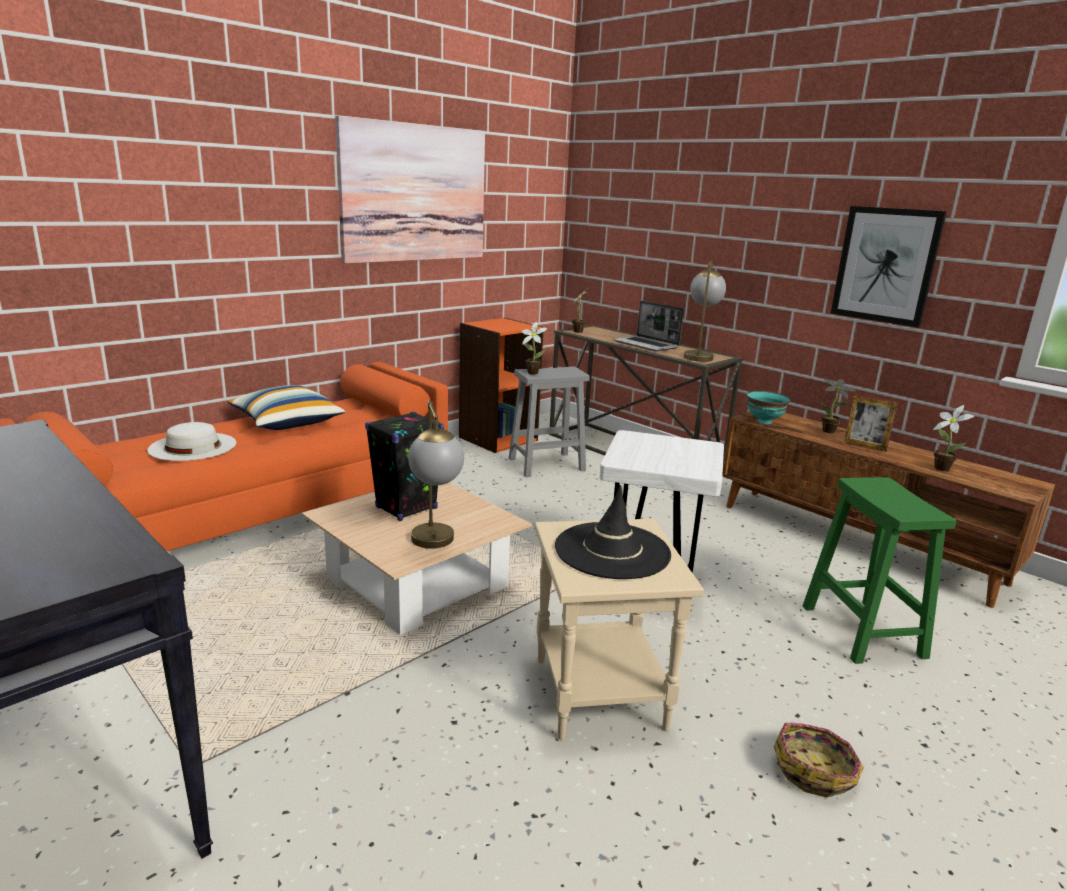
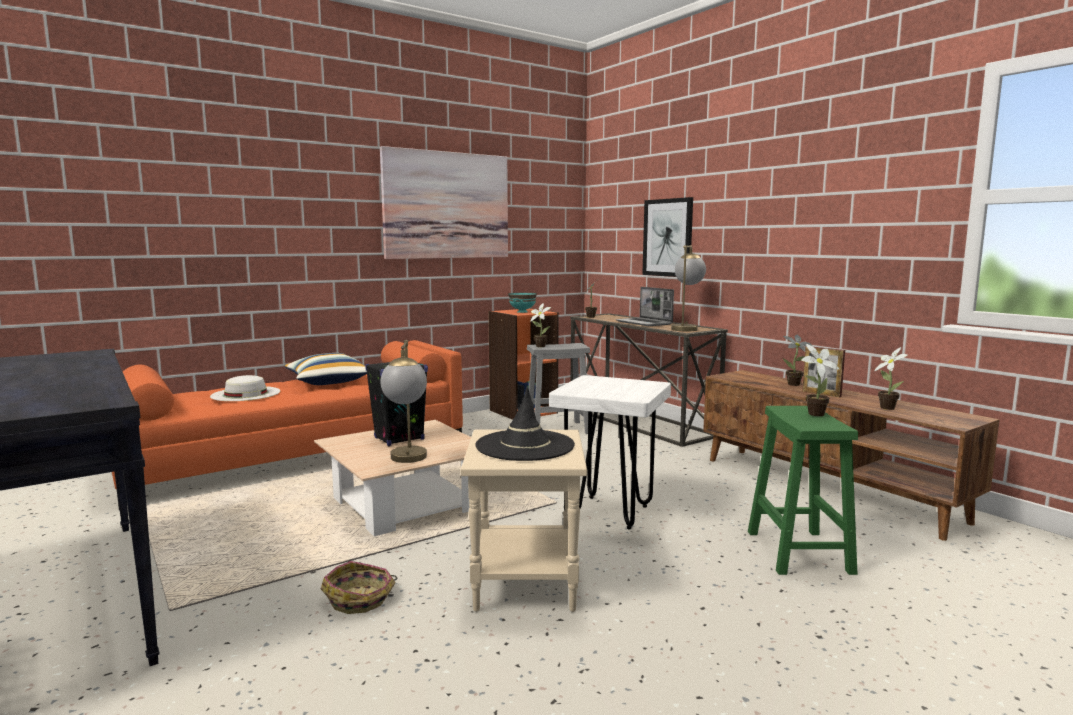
camera: 10 degrees right, 10 degrees down
turquoise bowl [747,391,791,424] -> turquoise bowl moved to [508,292,537,313]
basket [774,722,864,798] -> basket moved to [321,561,397,614]
picture [831,206,947,327] -> picture moved to [642,197,693,277]
none -> potted plant [801,344,839,416]

